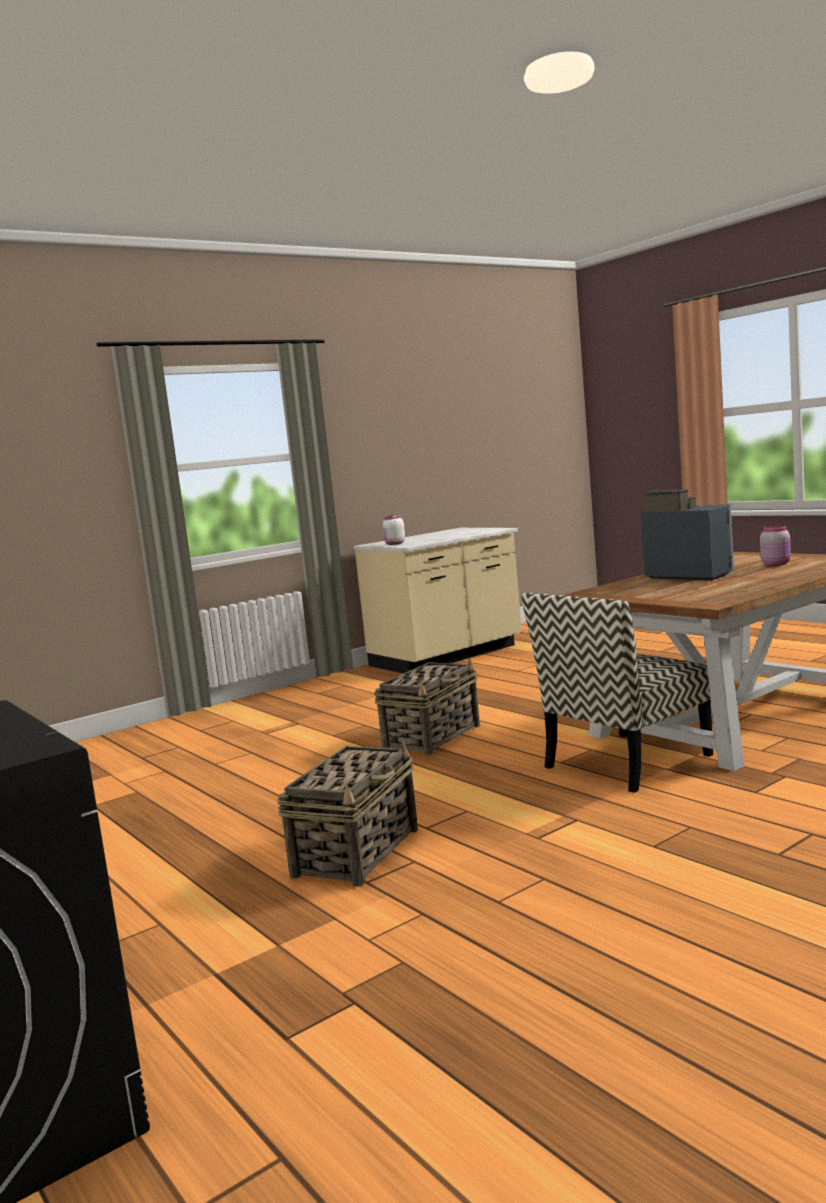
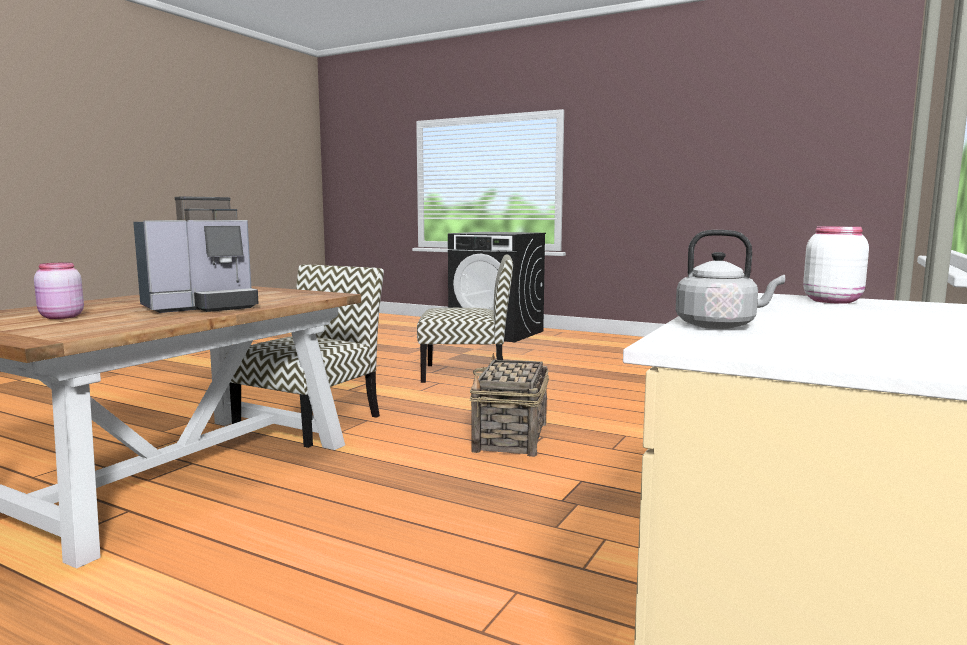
camera: 155 degrees right, 0 degrees up
basket [277,740,418,887] -> chair [417,254,513,383]
coffee machine [641,489,734,580] -> coffee machine turned 60 degrees counterclockwise [133,196,259,313]
none -> grey kettle [676,230,785,329]

